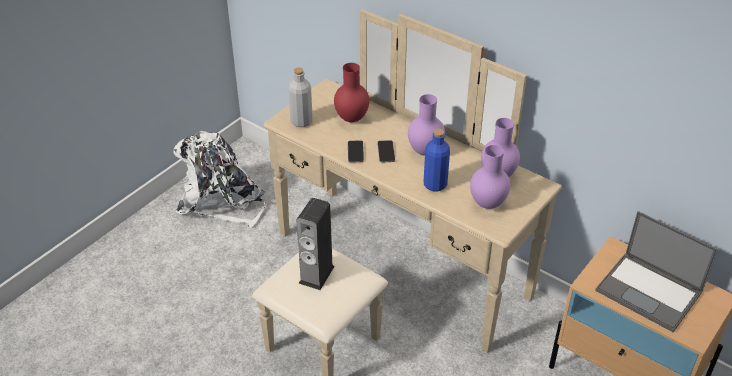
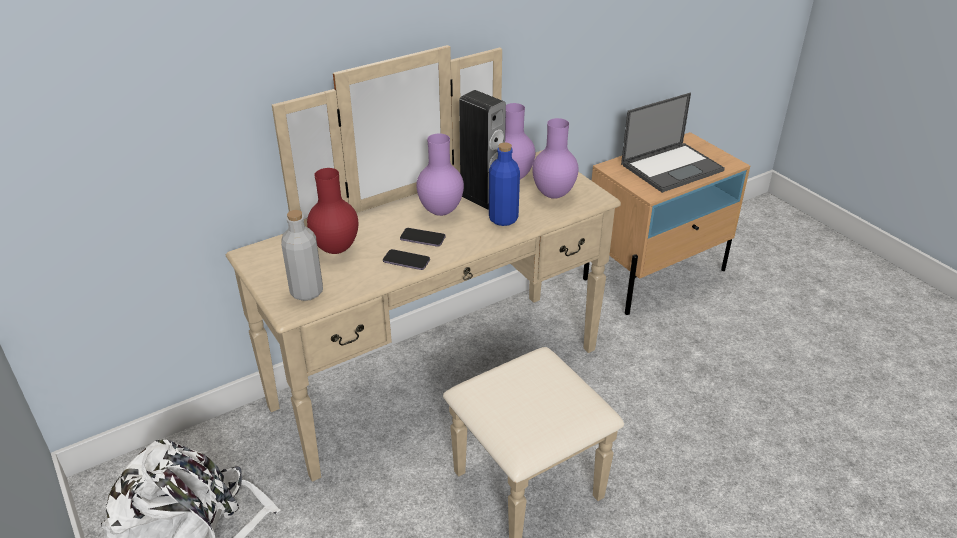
camera: 70 degrees left, 5 degrees down
speaker [296,198,335,290] -> speaker moved to [459,90,506,210]

